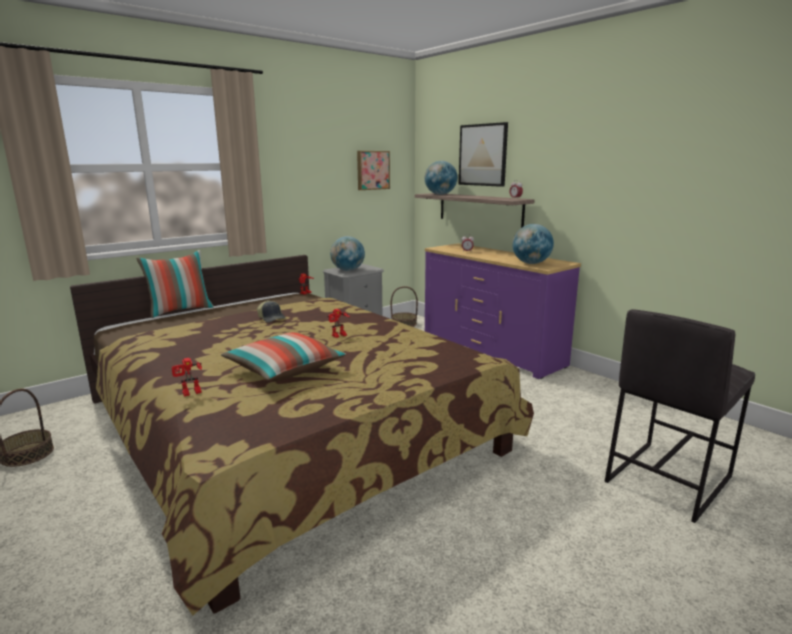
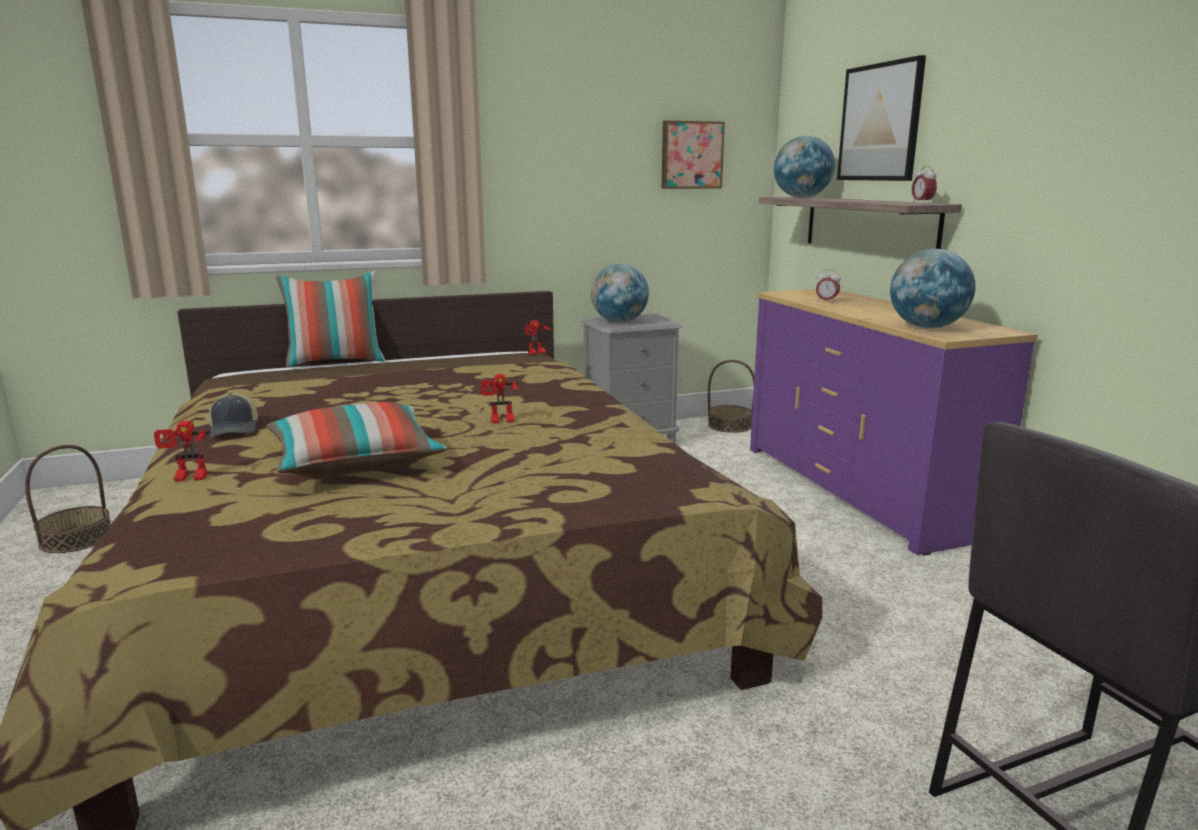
camera: 20 degrees right, 0 degrees up
cap [257,300,286,323] -> cap moved to [209,393,258,438]

